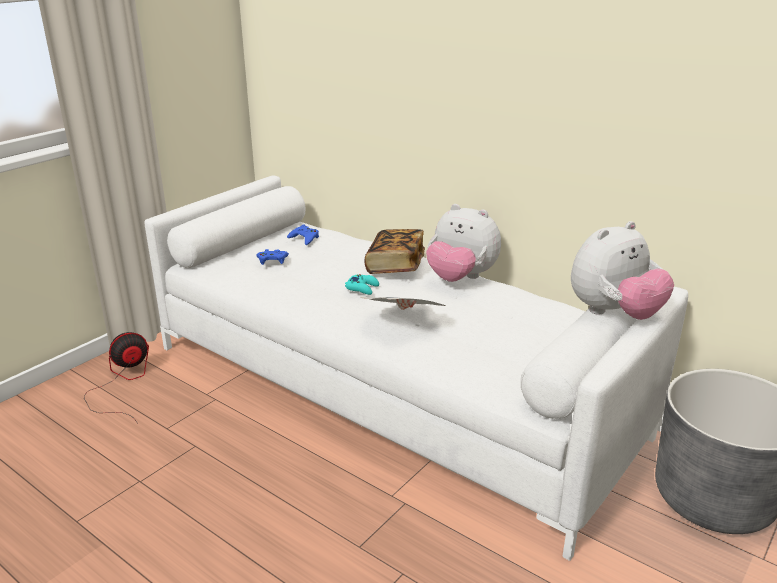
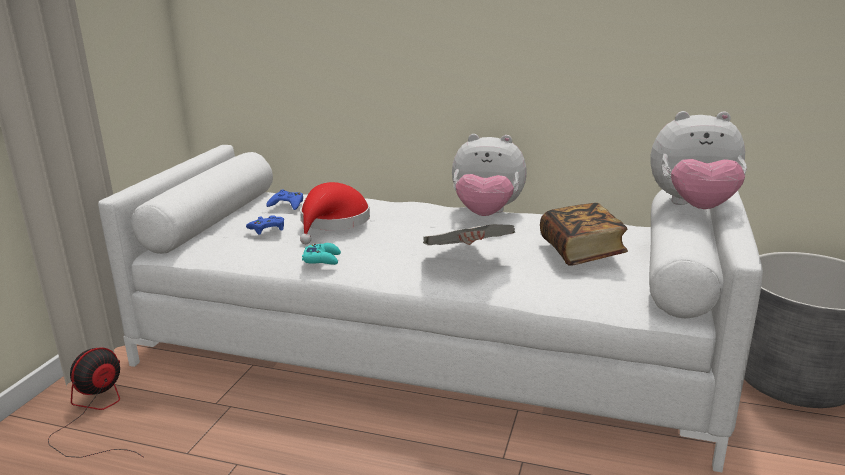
camera: 20 degrees left, 5 degrees down
turquoise game controller [345,274,379,295] -> turquoise game controller moved to [302,243,341,265]
book [365,229,425,274] -> book moved to [540,203,628,266]
plush toy [571,221,674,320] -> plush toy turned 60 degrees clockwise [650,111,747,209]
none -> red hat [300,182,370,244]

